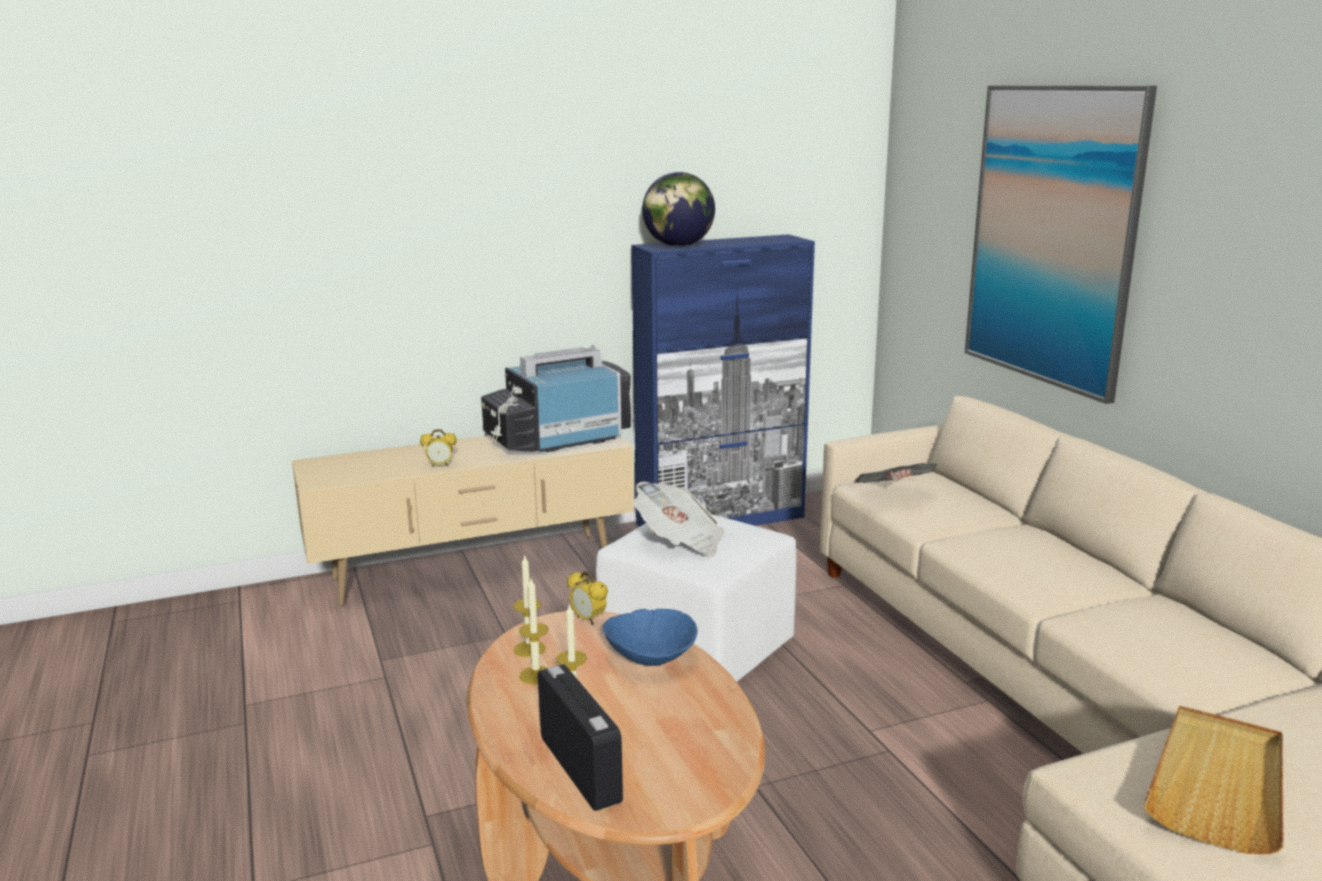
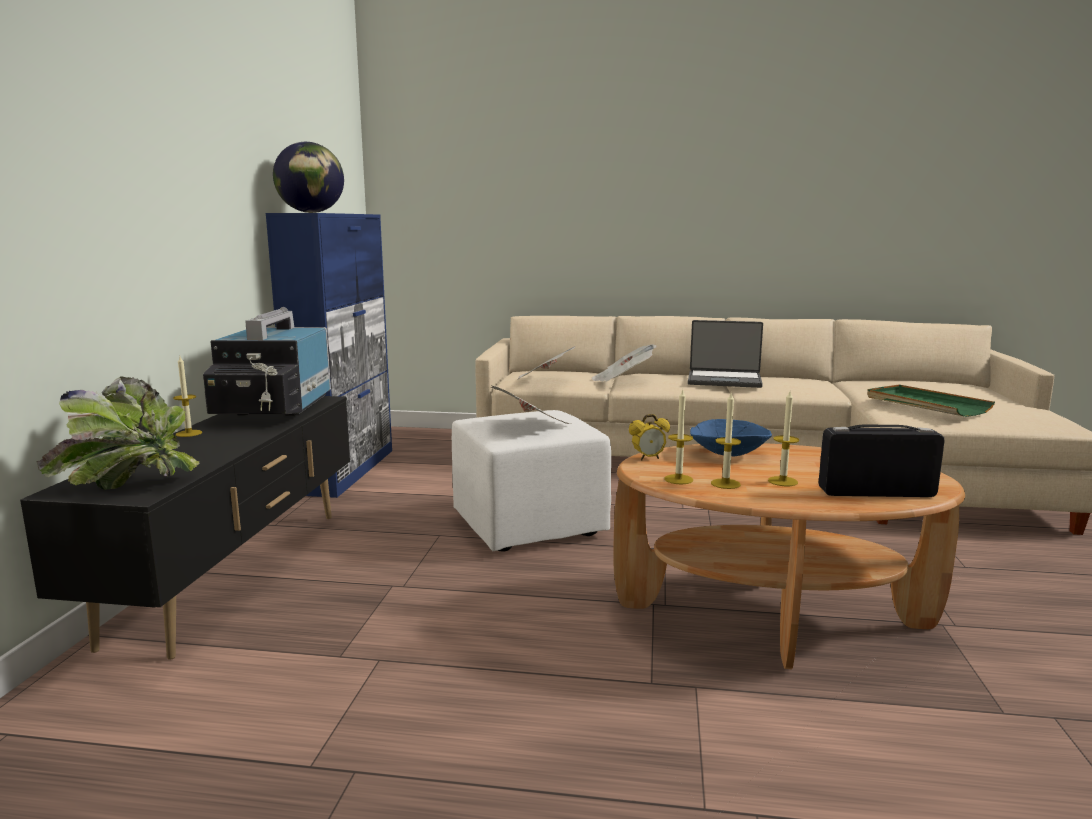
camera: 60 degrees left, 5 degrees down
beige tv stand [292,435,634,606] -> black tv stand [20,396,350,660]
alarm clock [420,429,457,467] -> none
picture [965,85,1157,404] -> none
beige tray [1144,706,1284,854] -> green tray [867,385,995,417]
none -> potted plant [36,376,200,490]
none -> candle [173,356,202,437]
none -> newspaper [591,344,657,382]
none -> laptop [688,320,763,388]

